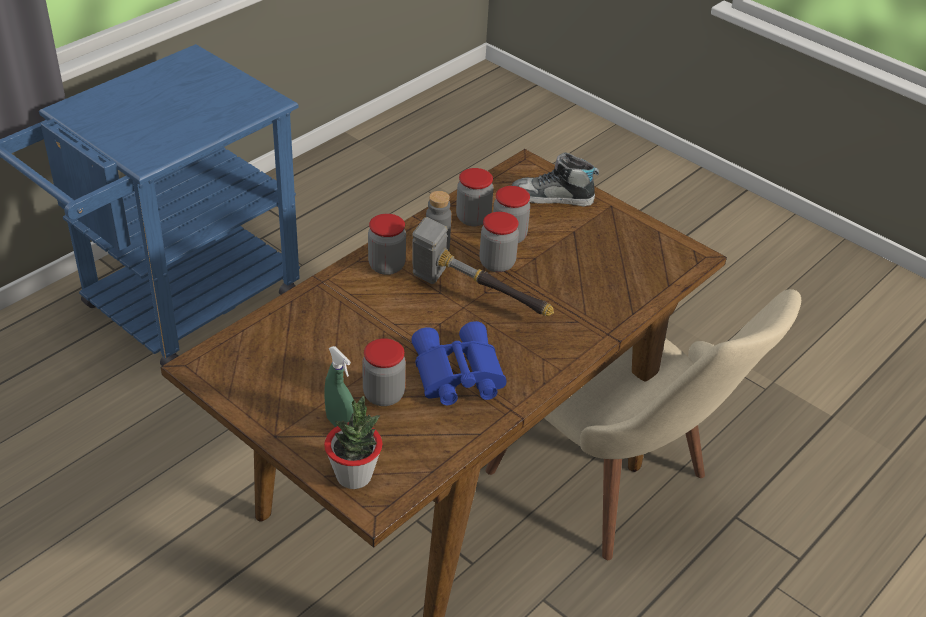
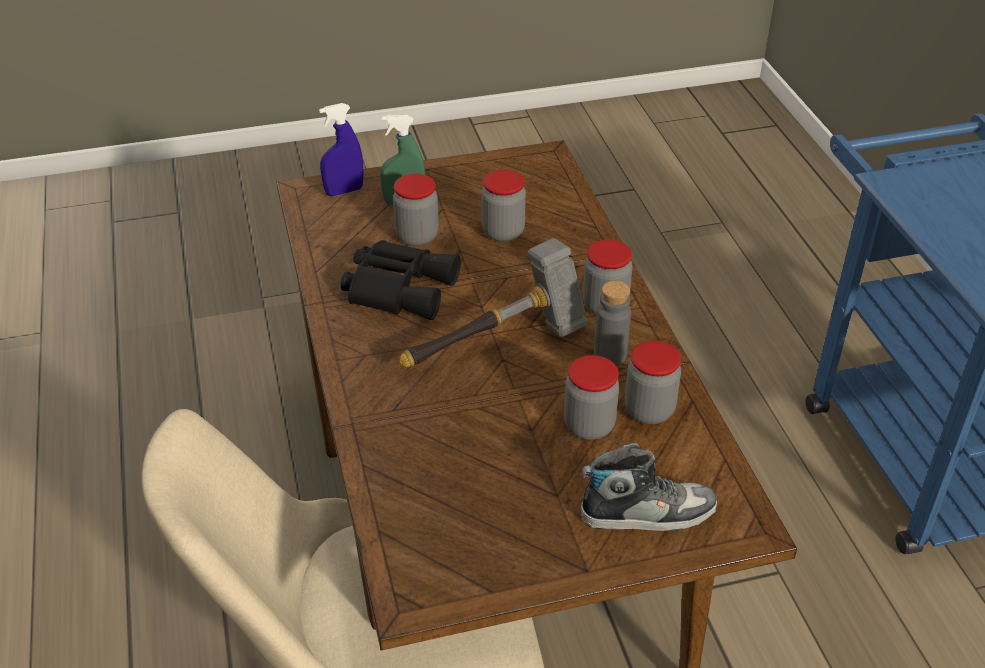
camera: 125 degrees right, 0 degrees up
potted plant [324,396,382,489] -> blue spray bottle [319,103,364,196]
blue binoculars [411,321,506,405] -> black binoculars [341,240,461,320]
jar [479,212,519,272] -> jar moved to [481,170,526,242]
shoe [512,152,599,206] -> shoe turned 45 degrees clockwise [581,443,717,531]

